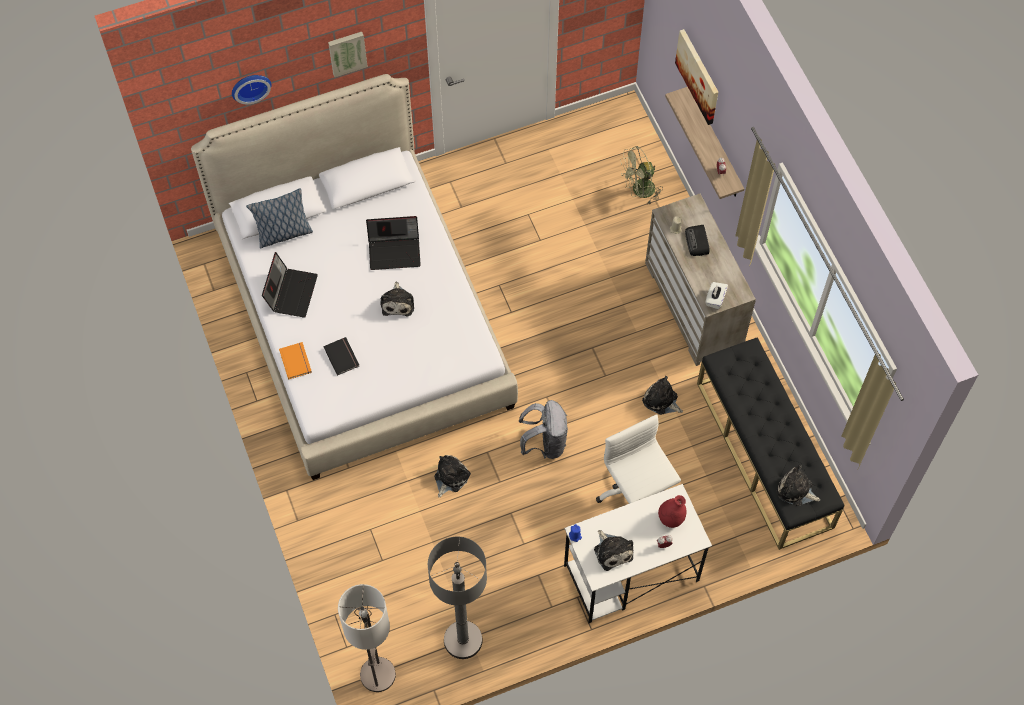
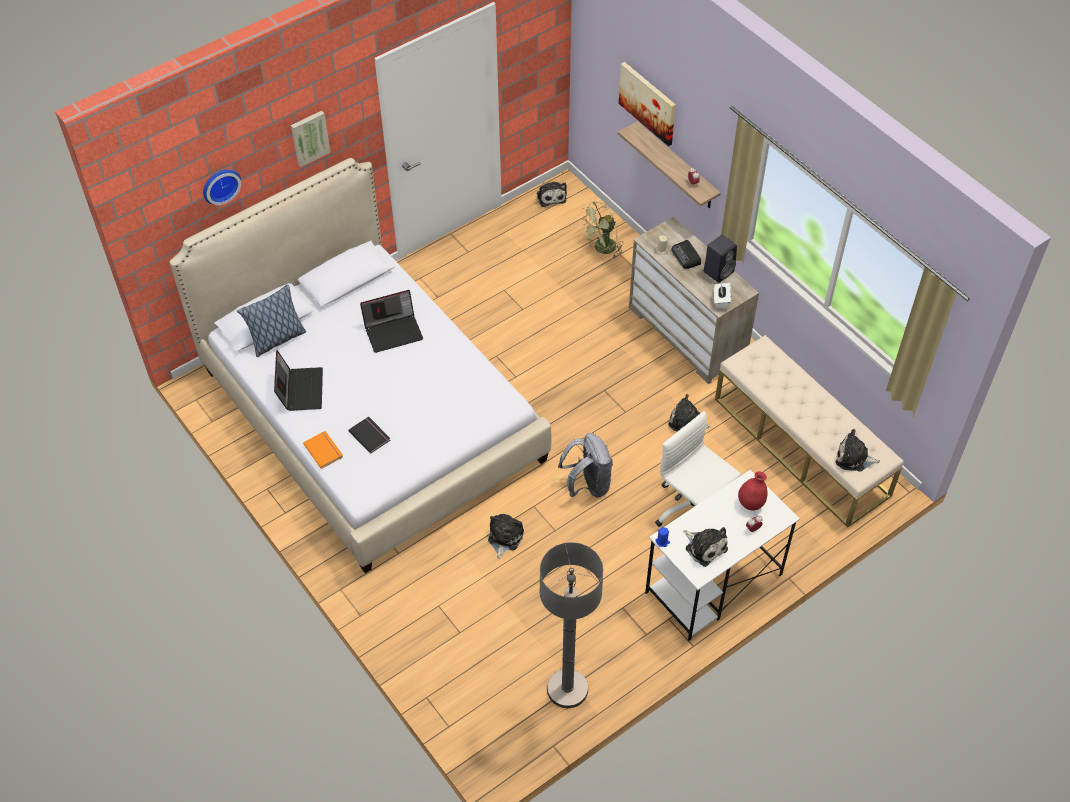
camera: 15 degrees left, 10 degrees down
floor lamp [338,584,396,692] -> none
plush toy [380,282,414,316] -> plush toy moved to [537,182,567,207]
black bench [697,338,844,550] -> beige bench [715,335,904,528]
none -> black speaker [704,235,737,283]

